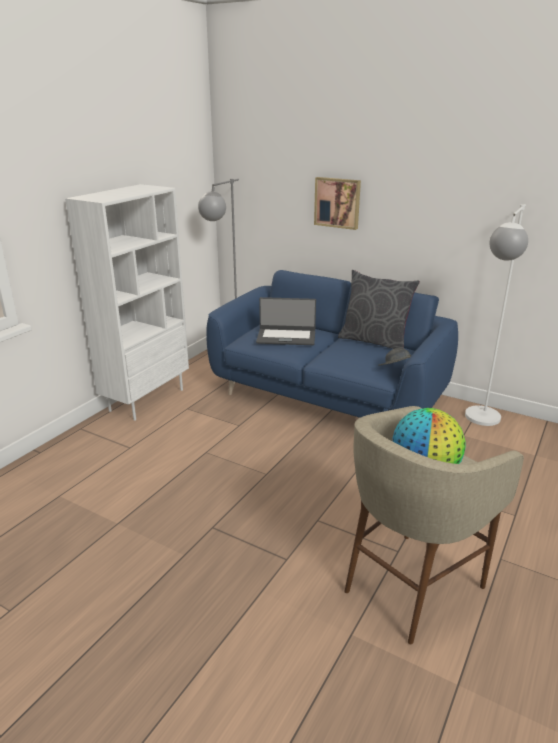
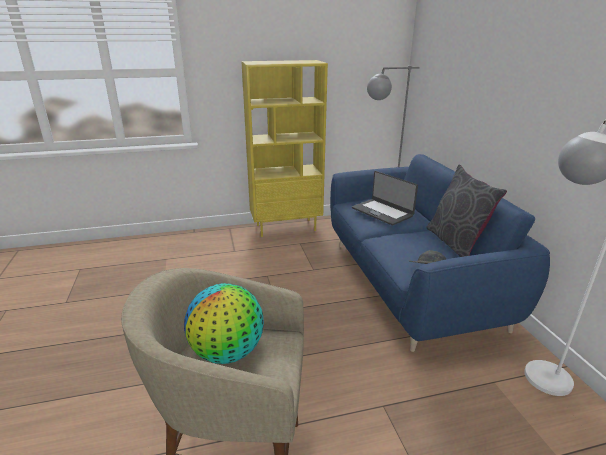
camera: 45 degrees right, 0 degrees up
white bookcase [65,184,189,421] -> yellow bookcase [241,60,328,237]
picture [314,177,361,230] -> none

